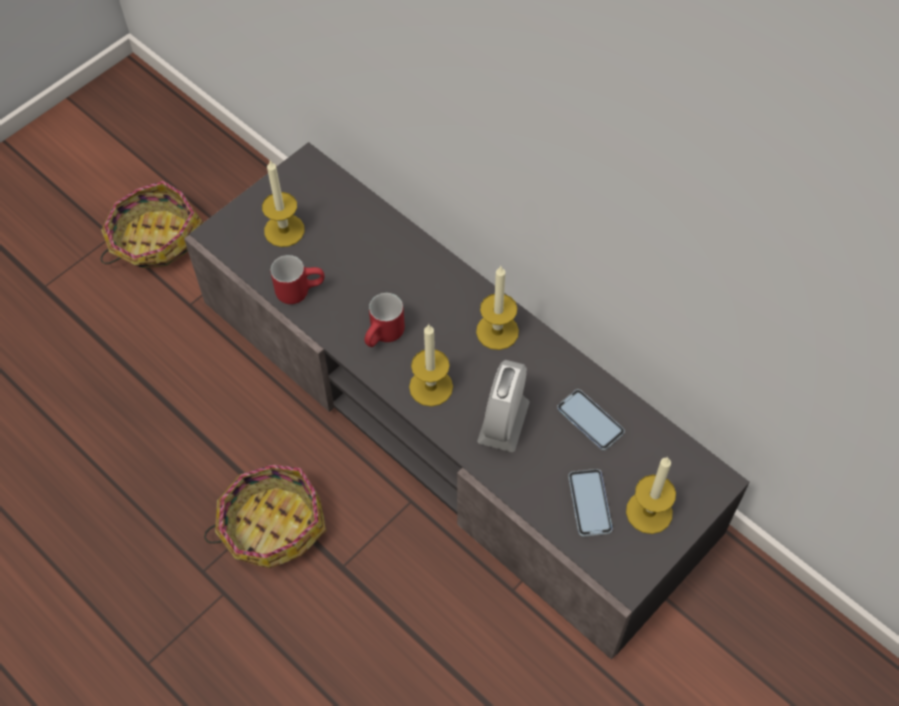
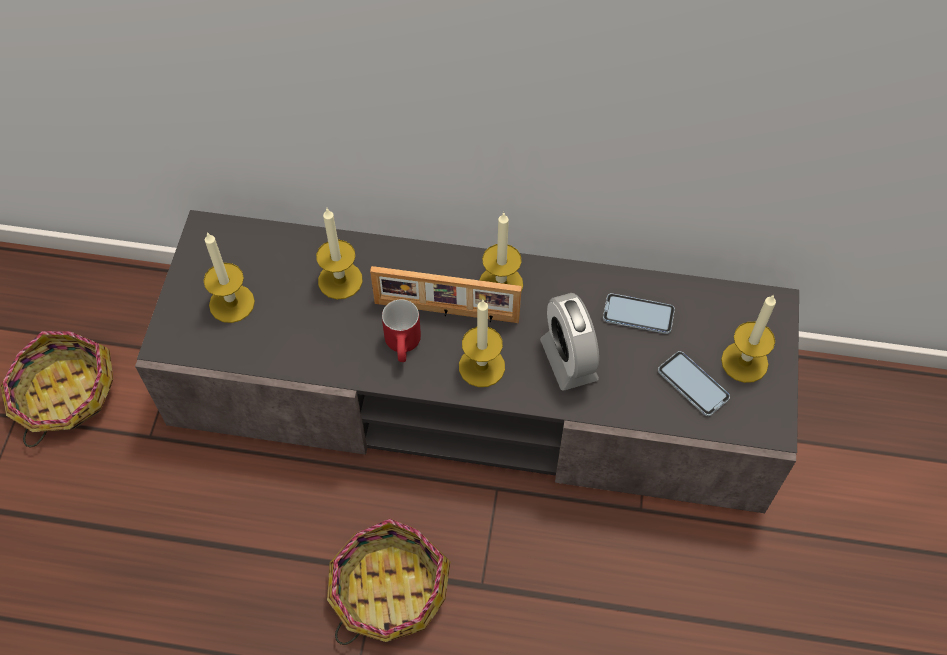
camera: 35 degrees left, 0 degrees up
red mug [271,255,325,304] -> none
none -> candle [316,209,363,299]
none -> picture frame [370,266,522,323]

